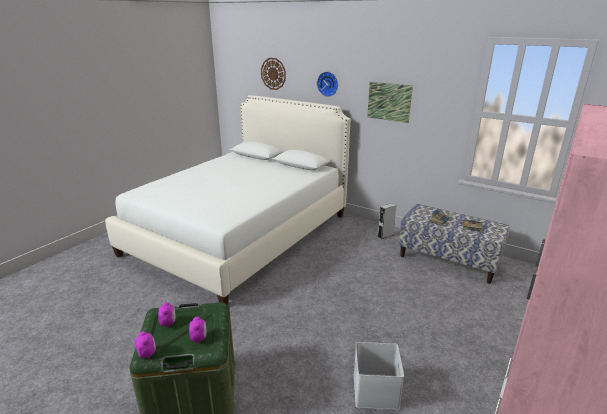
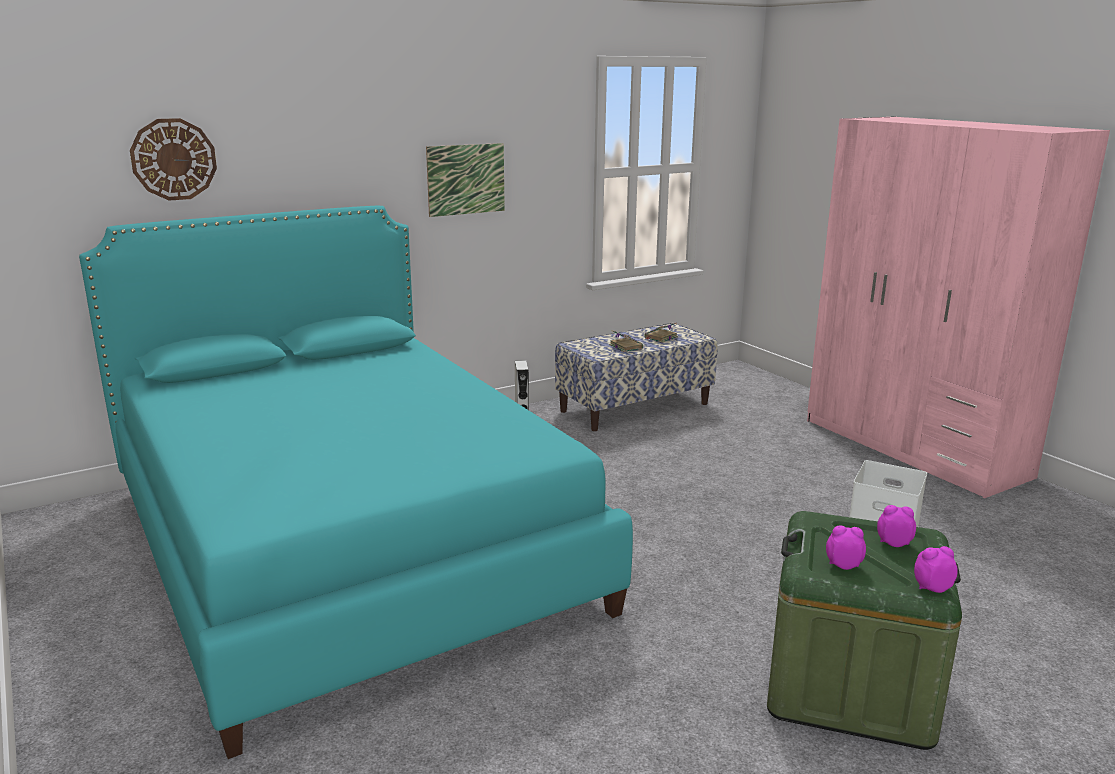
camera: 65 degrees left, 5 degrees down
white bed [105,95,351,305] -> turquoise bed [79,206,633,759]
wall clock [317,71,338,97] -> none

